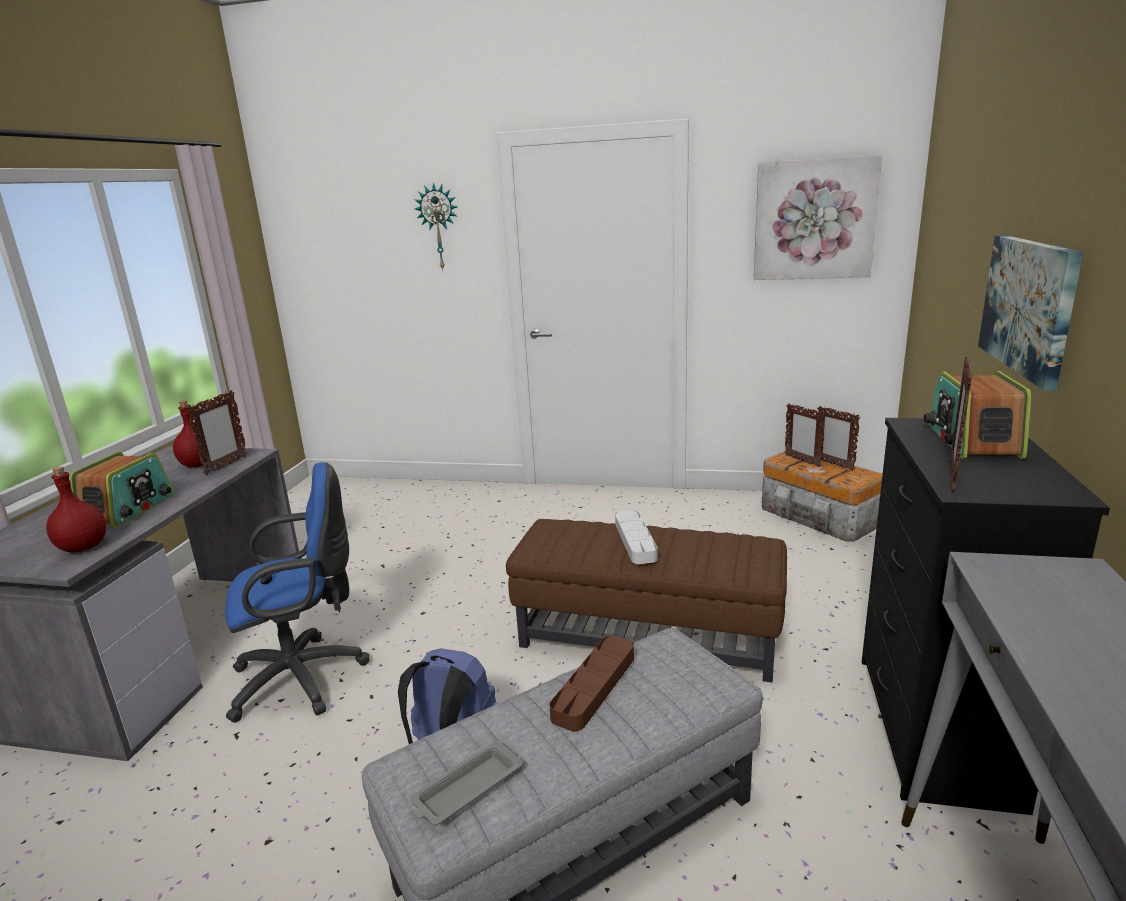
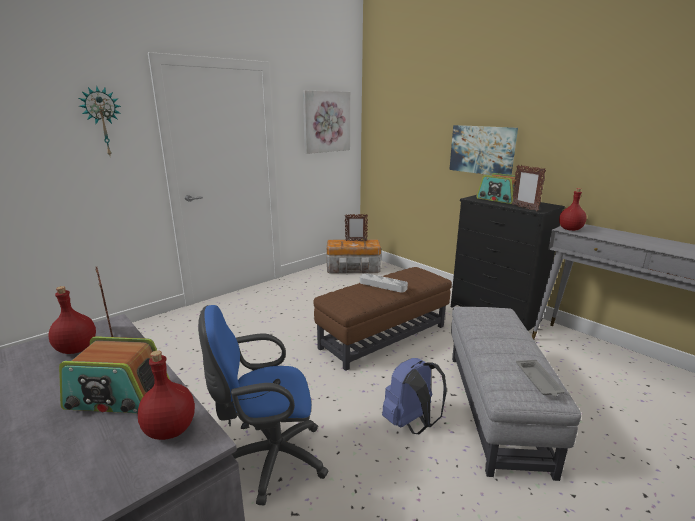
camera: 55 degrees left, 0 degrees up
radio [70,452,174,528] -> radio turned 135 degrees clockwise [59,336,170,413]
blue office chair [225,462,370,723] -> blue office chair turned 120 degrees counterclockwise [198,305,328,505]
brown tray [549,636,634,731] -> none
picture frame [785,403,825,467] -> none
none -> red bottle [559,188,587,231]

